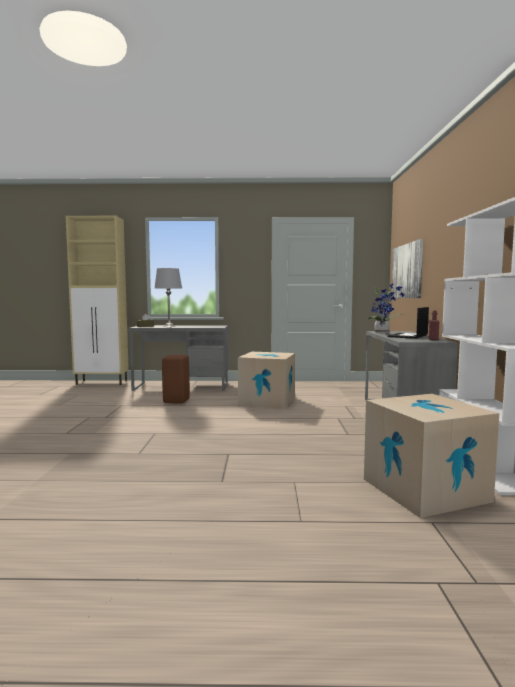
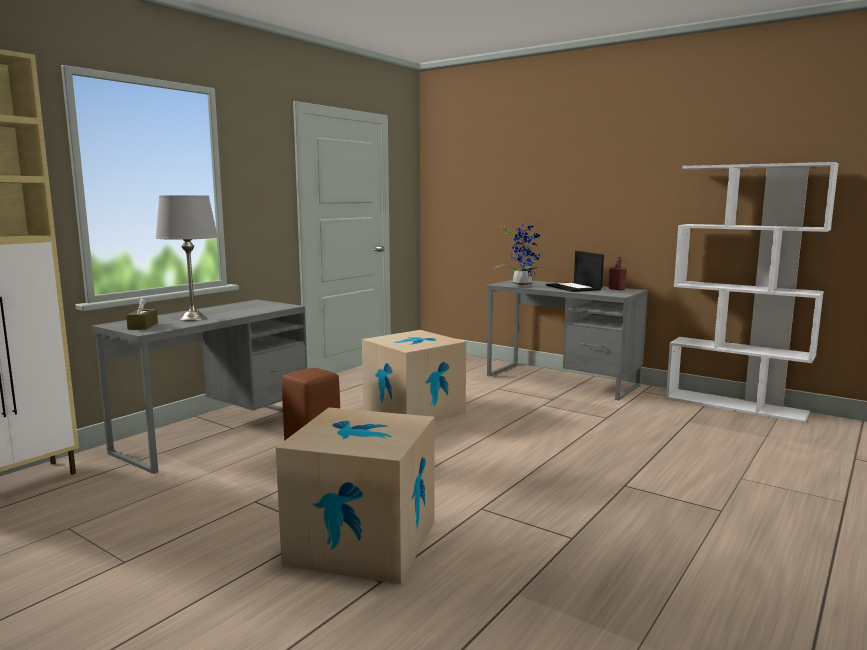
camera: 55 degrees left, 5 degrees up
cardboard box [364,394,499,518] -> cardboard box moved to [276,407,434,584]
picture [391,239,423,298] -> none

